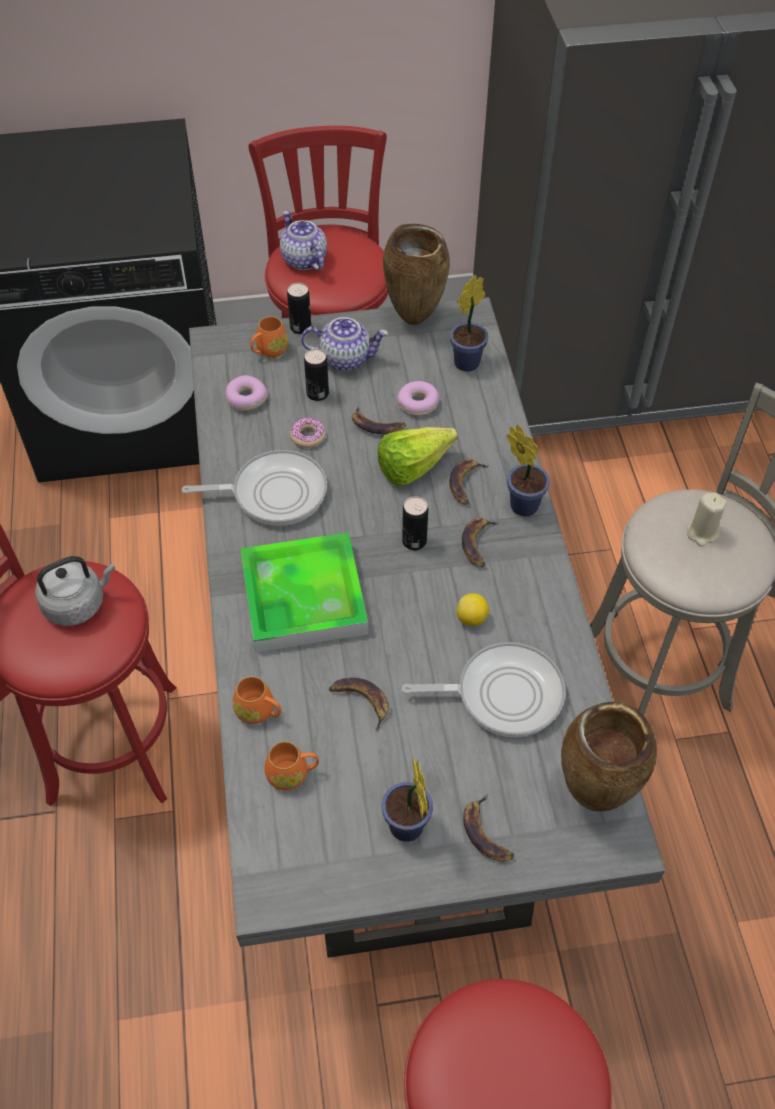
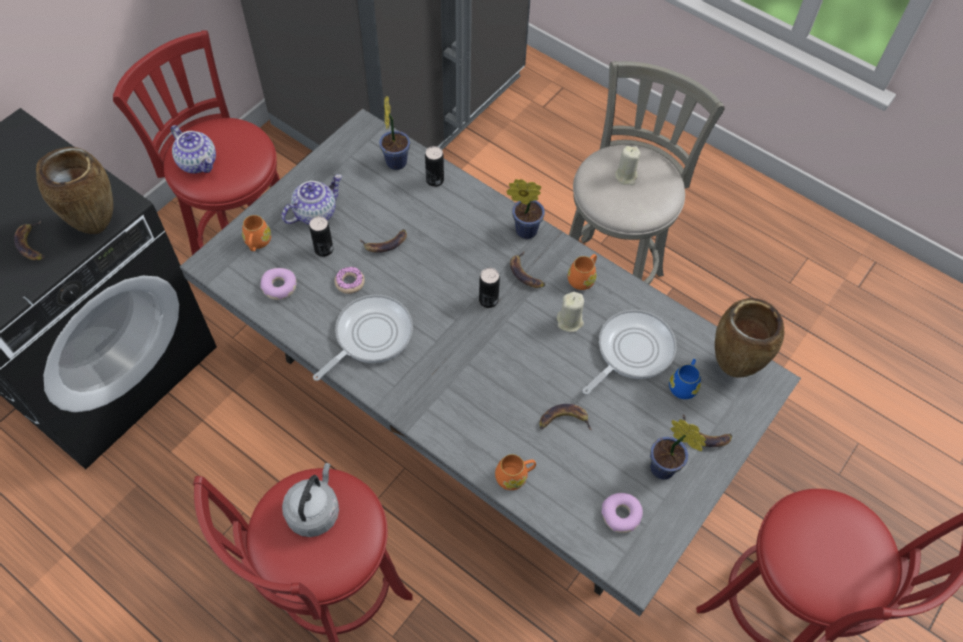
camera: 45 degrees left, 5 degrees up
tray [240,532,368,652] -> none
orange mug [265,741,319,790] -> orange mug moved to [568,254,597,290]
teapot [280,211,327,271] -> teapot turned 150 degrees counterclockwise [171,125,216,173]
can [287,283,311,334] -> can moved to [425,146,444,187]
lettuce [378,427,457,487] -> none
brown vase [383,224,450,325] -> brown vase moved to [36,147,113,234]
donut [397,381,439,416] -> donut moved to [601,493,643,533]
banana [450,459,490,505] -> banana moved to [14,221,45,260]
lemon [457,593,489,626] -> beige candle [557,292,584,332]
none -> blue mug [669,359,701,399]

